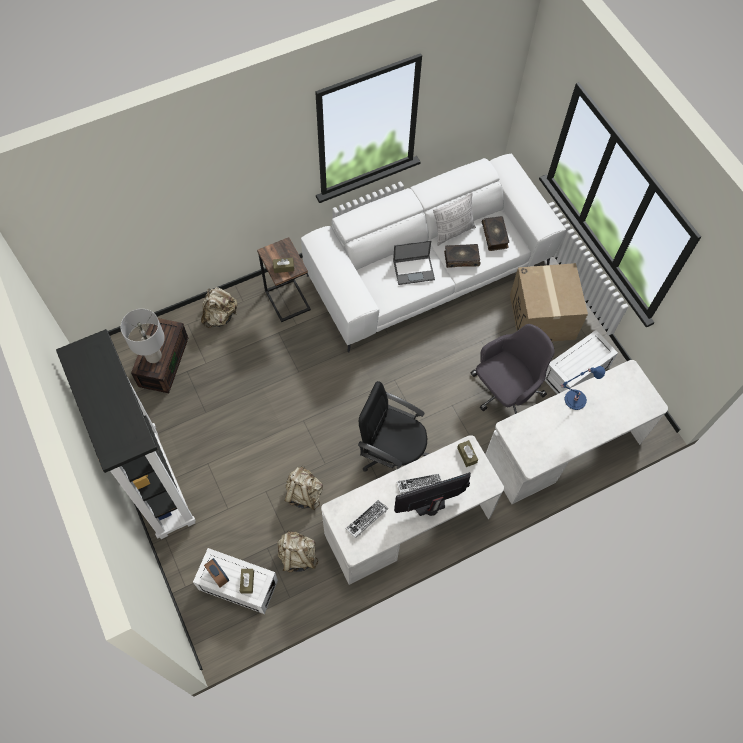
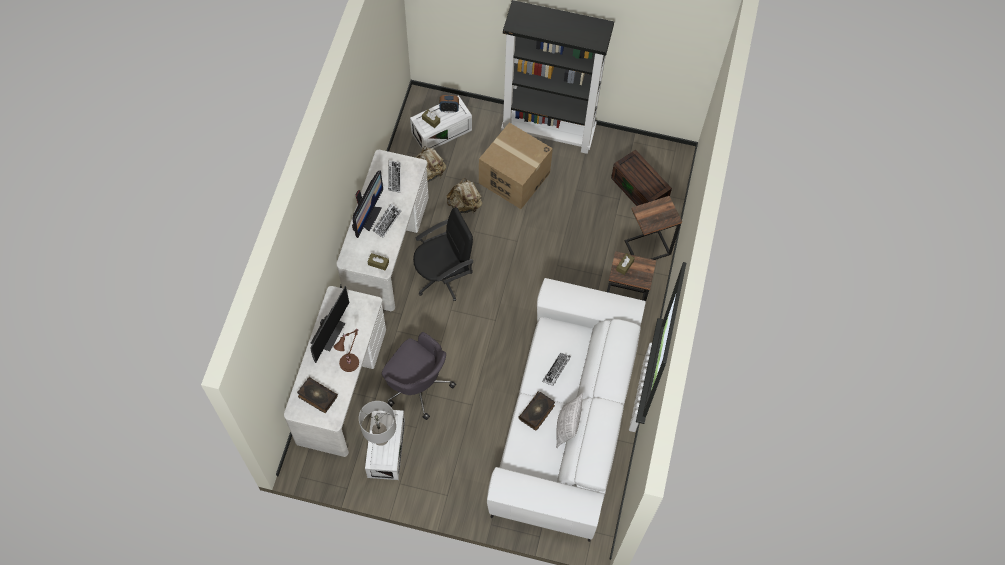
camera: 130 degrees right, 0 degrees up
grey table lamp [120,309,165,363] -> grey table lamp moved to [359,401,396,446]
beige backpack [201,287,237,328] -> side table [625,196,682,260]
laptop [393,241,435,285] -> keyboard [542,352,571,386]
grey office chair [471,324,555,414] -> grey office chair turned 60 degrees counterclockwise [382,332,456,420]
book [482,216,509,251] -> book moved to [297,377,338,413]
cardboard box [510,263,588,341] -> cardboard box moved to [479,123,553,209]
blue table lamp [561,366,605,410] -> brown table lamp [333,328,359,372]
none -> monitor [310,286,349,363]

